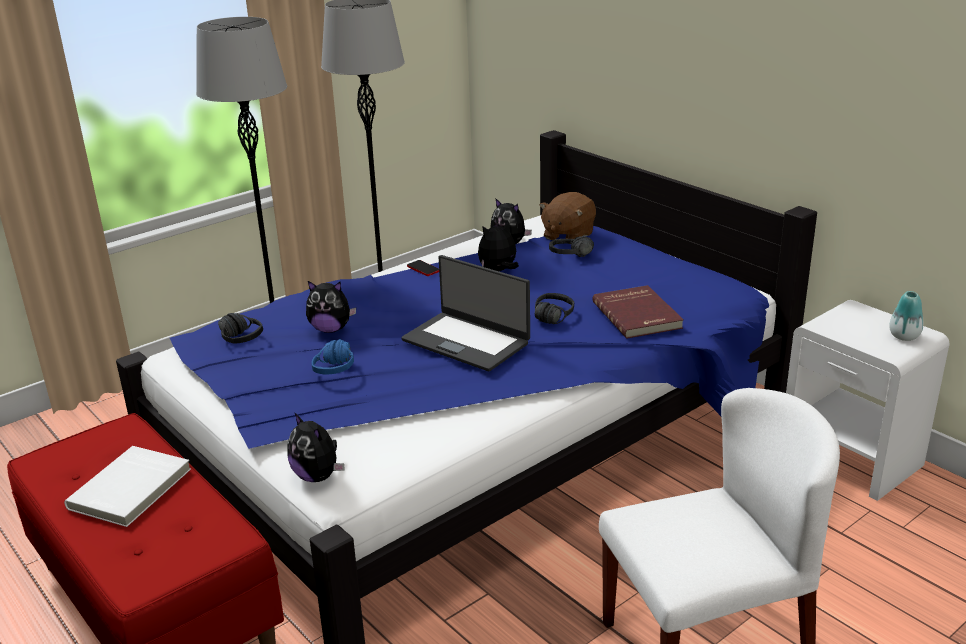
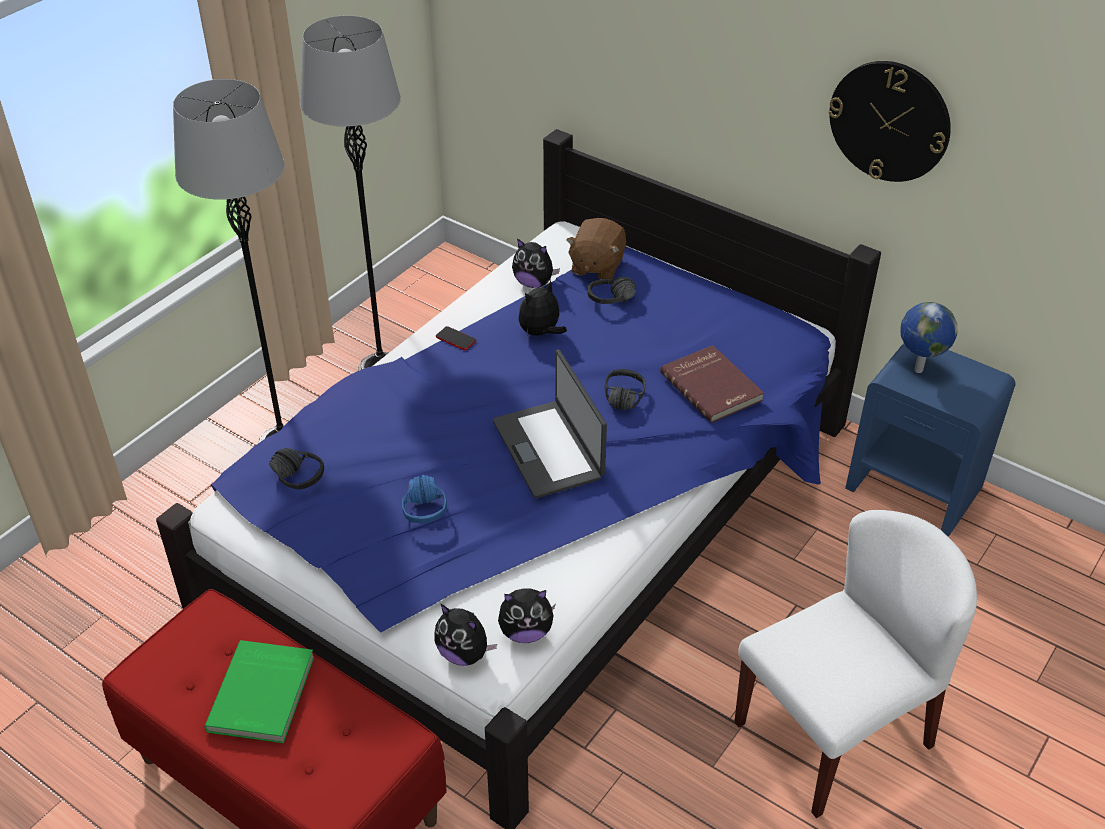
camera: 15 degrees left, 15 degrees up
white book [64,446,191,527] -> green book [204,640,314,743]
plush toy [306,281,356,333] -> plush toy moved to [498,588,556,643]
laptop [401,255,530,371] -> laptop turned 45 degrees clockwise [493,350,607,498]
white nightstand [786,300,950,501] -> blue nightstand [845,343,1015,537]
vase [889,291,923,341] -> none
none -> wall clock [828,61,951,182]
none -> globe [901,302,958,373]

